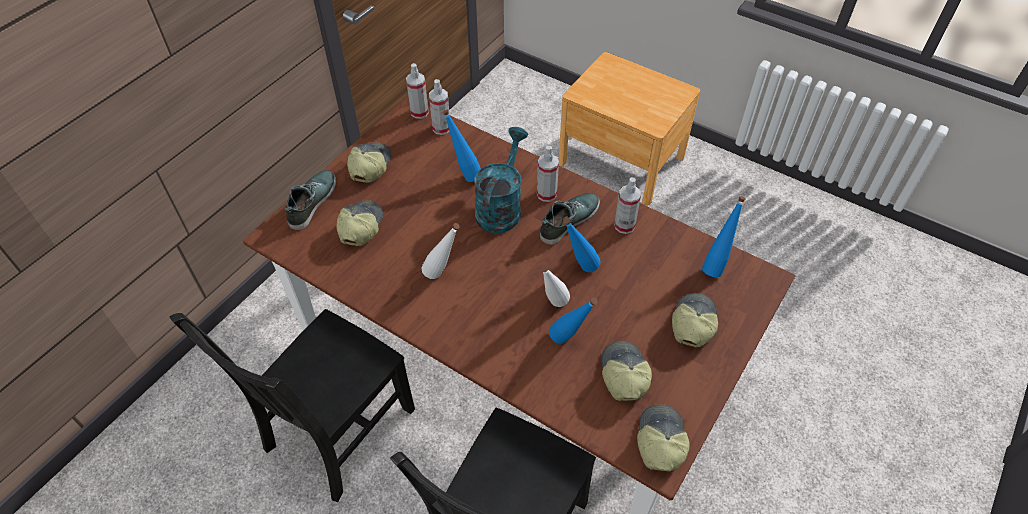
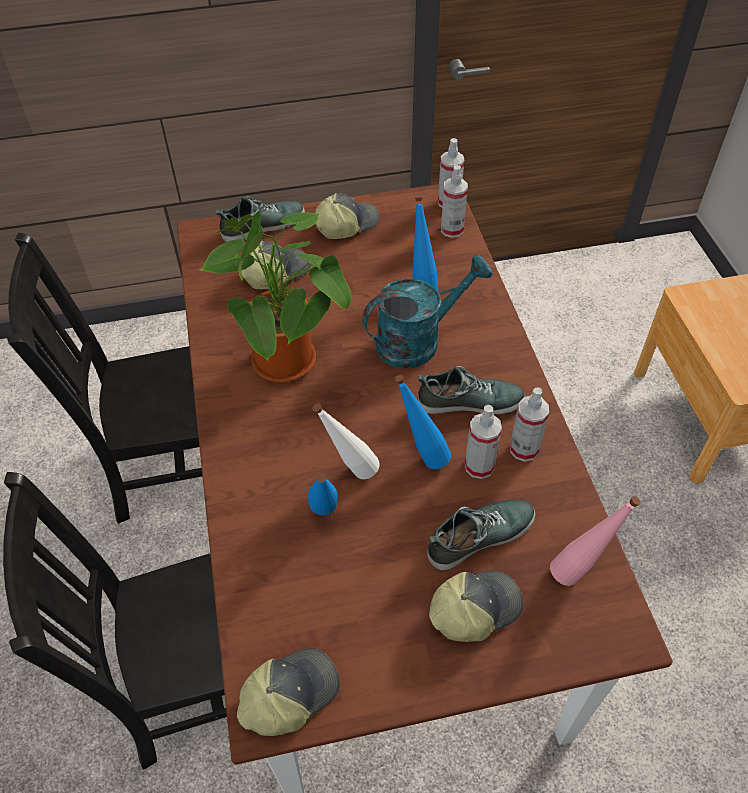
camera: 45 degrees right, 0 degrees up
white bottle [422,223,460,279] -> potted plant [200,211,352,383]
spray bottle [537,146,559,202] -> spray bottle moved to [465,405,502,479]
cap [602,341,652,401] -> none
blue bottle [702,196,746,277] -> pink bottle [550,496,641,586]
none -> shoe [427,500,535,570]

